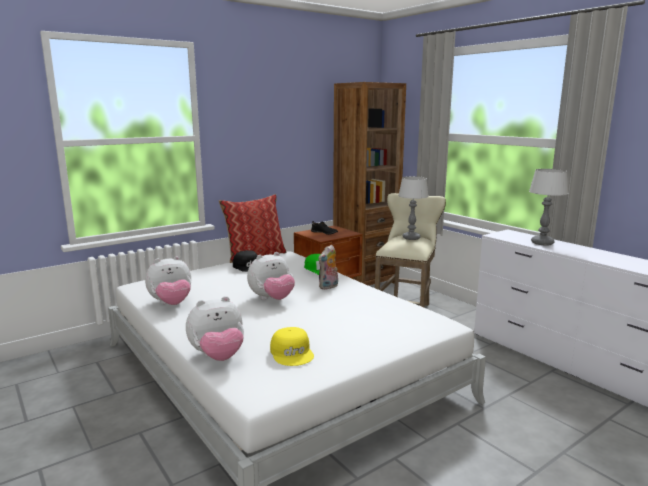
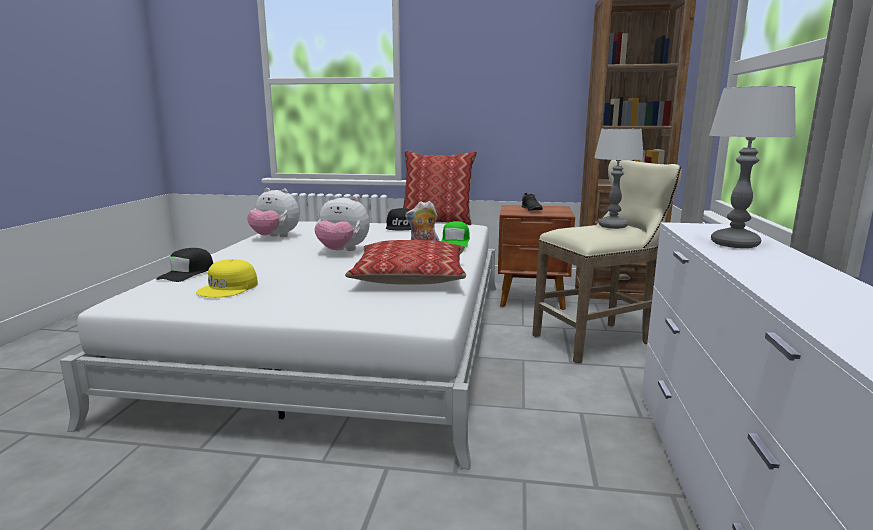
camera: 45 degrees right, 0 degrees up
plush toy [186,296,244,361] -> black cap [156,248,213,282]
none -> pillow [345,240,466,285]

